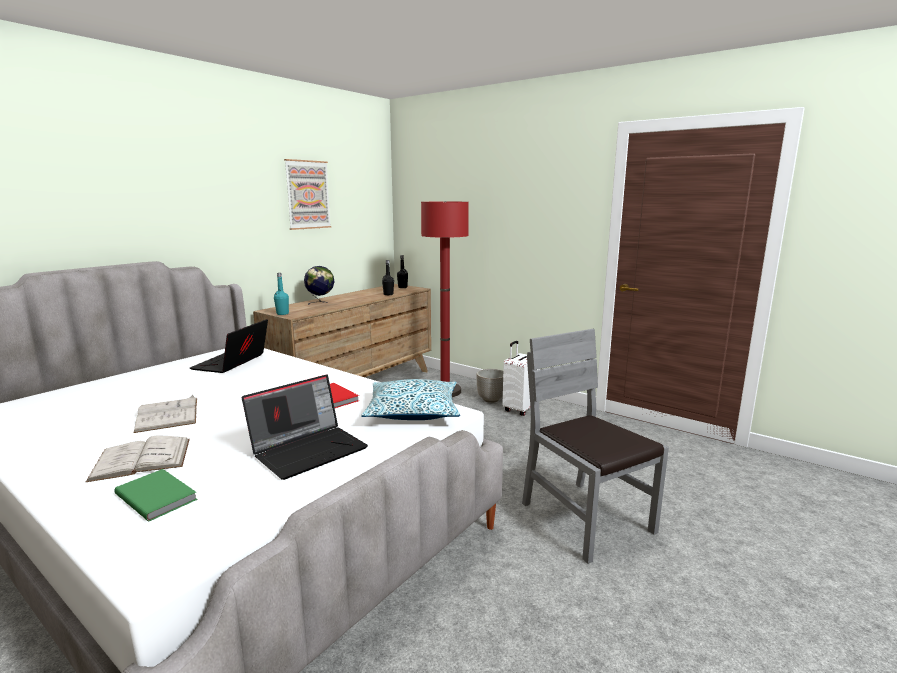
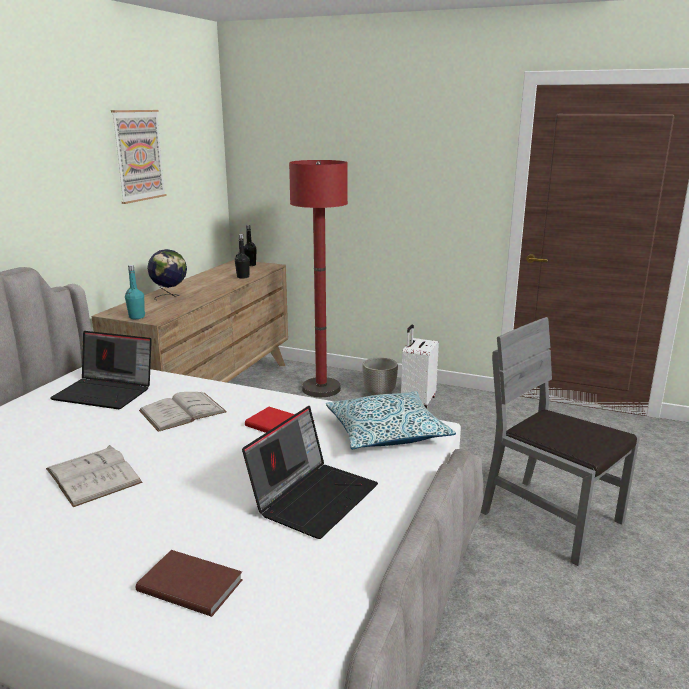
camera: 15 degrees left, 5 degrees up
white book [86,436,190,482] -> white book moved to [139,392,227,432]
green book [114,469,198,521] -> brown book [136,550,243,617]
laptop [190,319,268,373] -> laptop turned 75 degrees counterclockwise [50,331,152,409]

